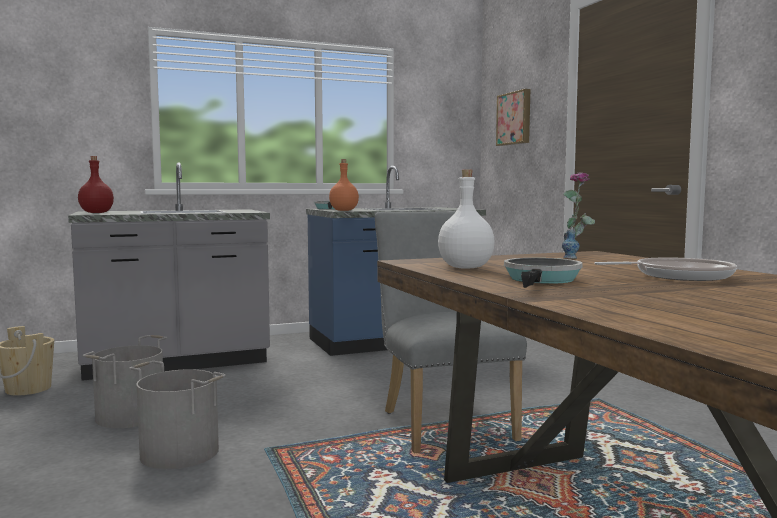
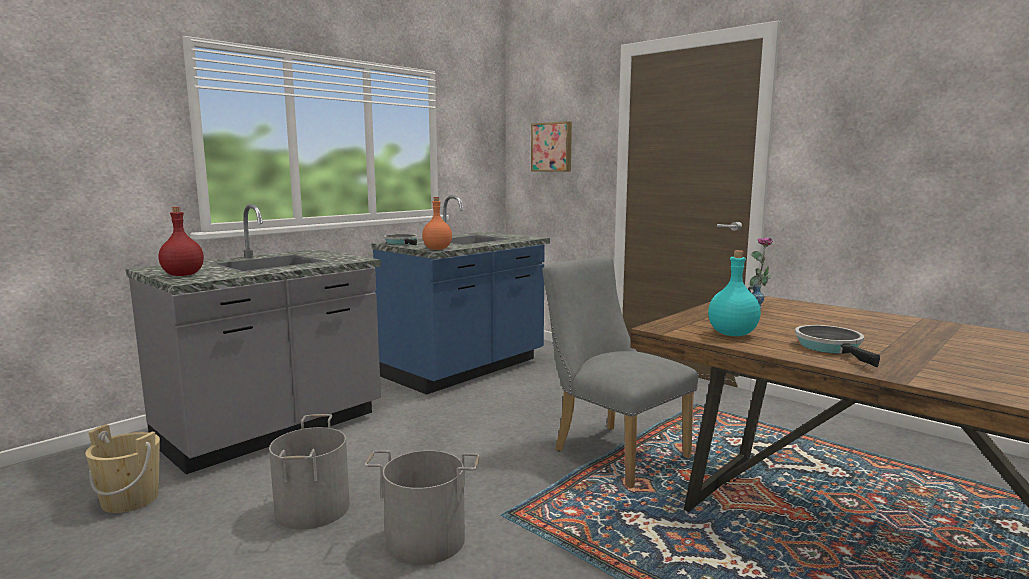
camera: 25 degrees left, 5 degrees up
white bottle [438,169,495,269] -> turquoise bottle [708,250,761,336]
frying pan [595,257,737,281] -> none

